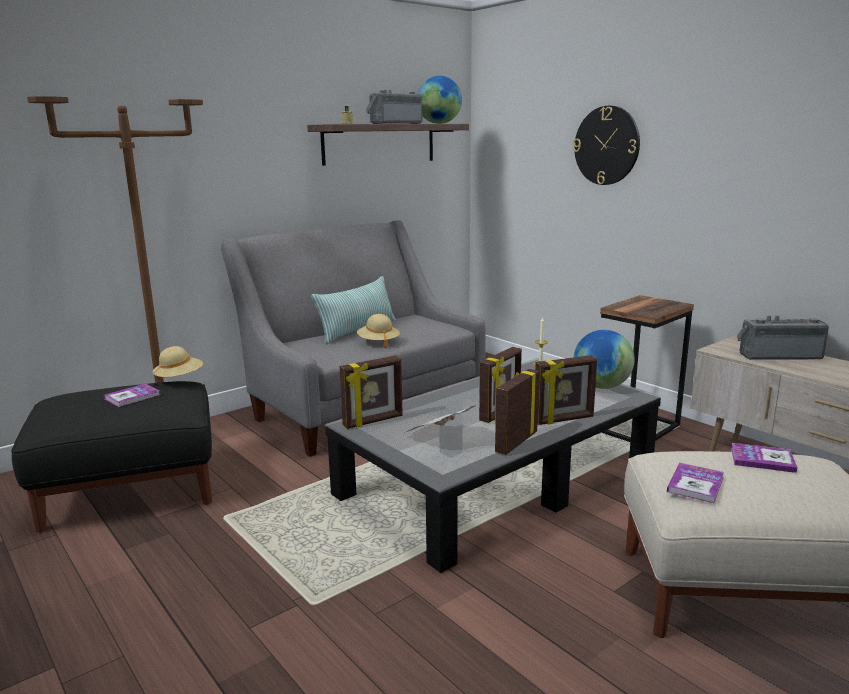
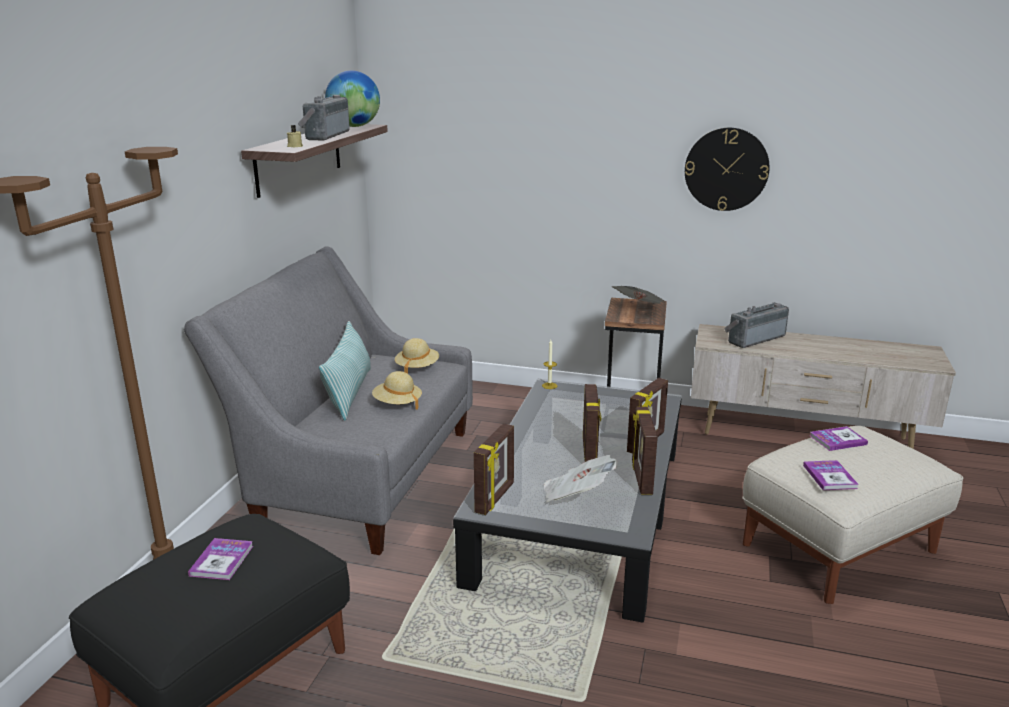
camera: 35 degrees left, 5 degrees up
beige hat [153,346,203,380] -> beige hat moved to [395,338,439,374]
wall clock [573,106,640,185] -> wall clock moved to [685,128,769,211]
globe [574,330,635,389] -> none
none -> newspaper [612,286,664,304]

